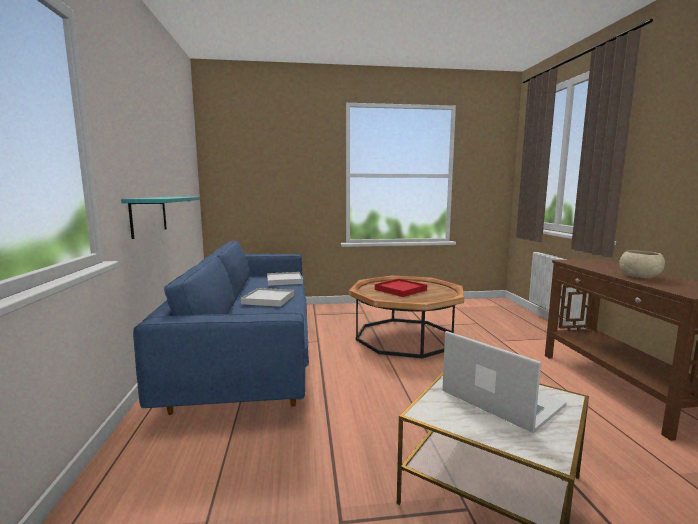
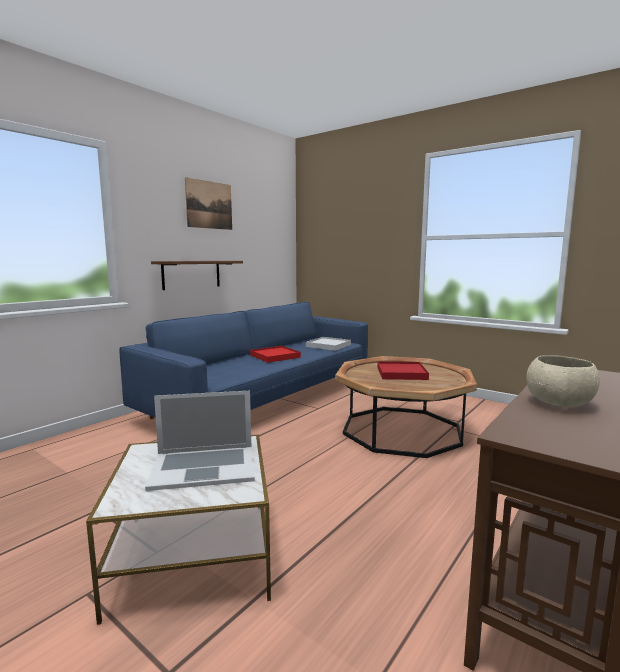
camera: 45 degrees right, 0 degrees up
turquoise shelf [121,197,200,239] -> brown shelf [151,261,243,290]
white tray [241,288,294,307] -> red tray [250,346,301,363]
laptop [442,331,567,433] -> laptop turned 75 degrees clockwise [145,391,255,491]
none -> picture [185,177,232,230]

